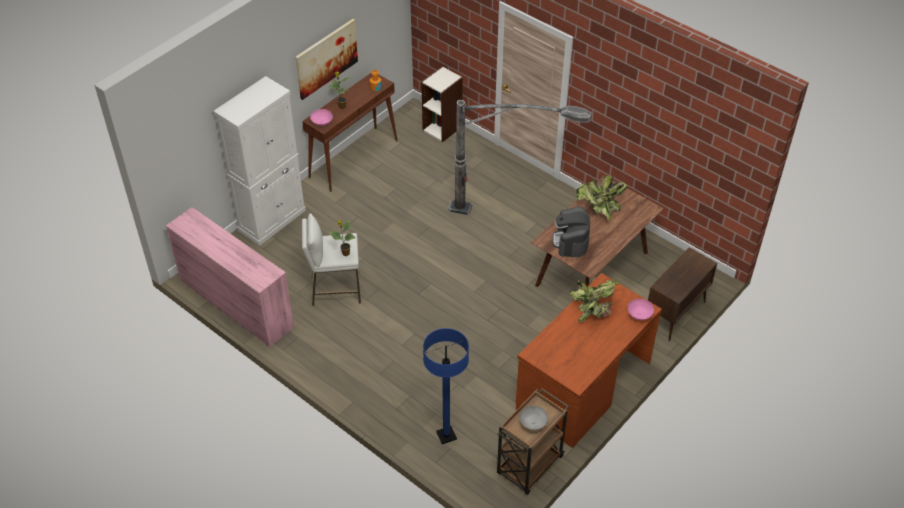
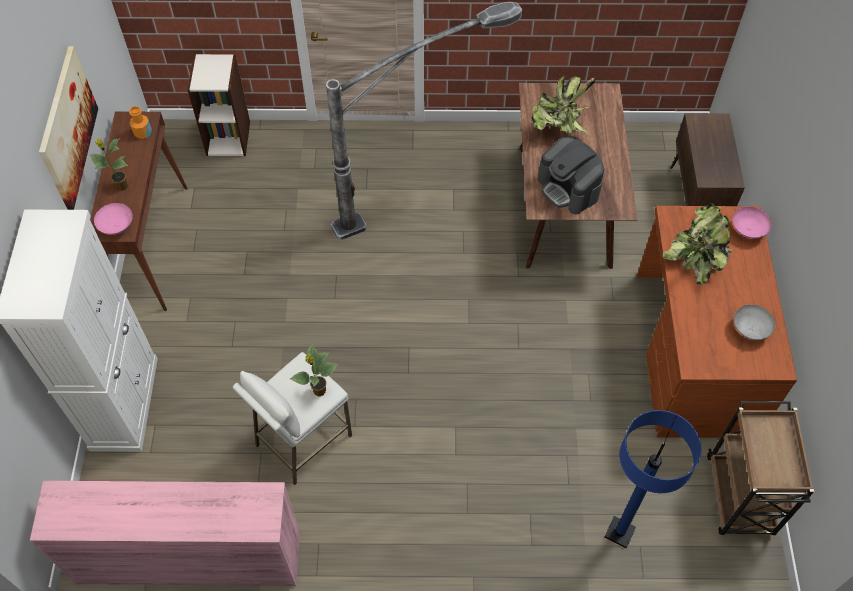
camera: 40 degrees left, 10 degrees up
grey bowl [519,406,548,430] -> grey bowl moved to [734,305,775,340]

